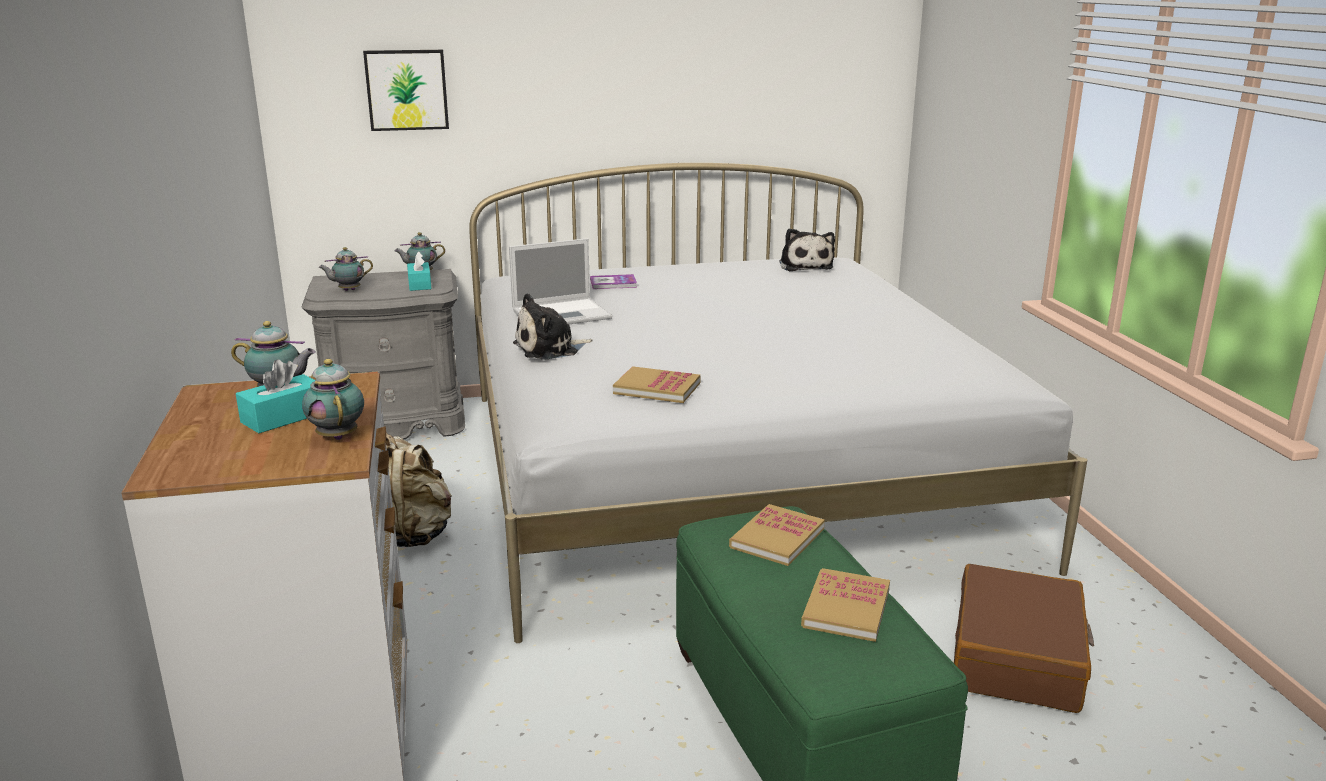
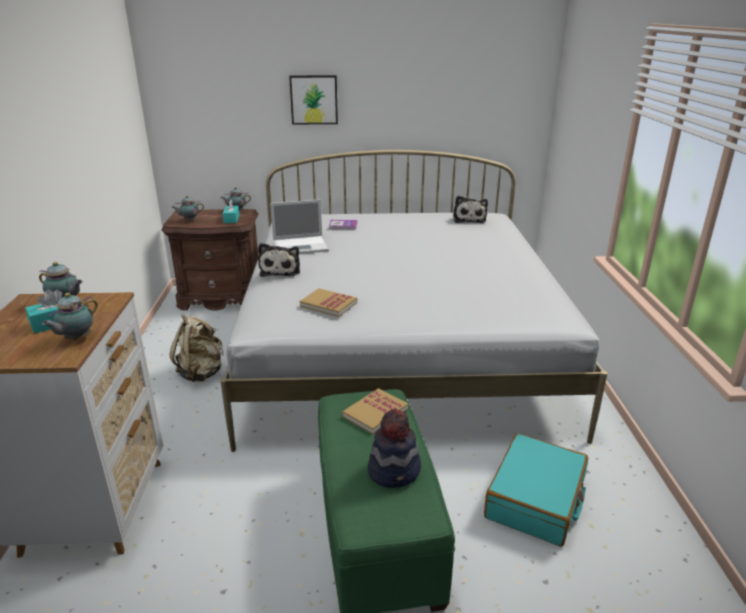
camera: 10 degrees right, 5 degrees up
grey nightstand [301,269,465,439] -> brown nightstand [161,209,259,311]
teapot [302,359,364,440] -> teapot turned 135 degrees counterclockwise [42,293,98,341]
picture [363,50,449,131] -> picture moved to [289,75,338,124]
plush toy [513,293,593,360] -> plush toy turned 75 degrees counterclockwise [258,243,300,277]
book [801,568,890,642] -> hat [368,408,421,488]
brown suitcase [954,564,1094,713] -> turquoise suitcase [484,433,588,547]

